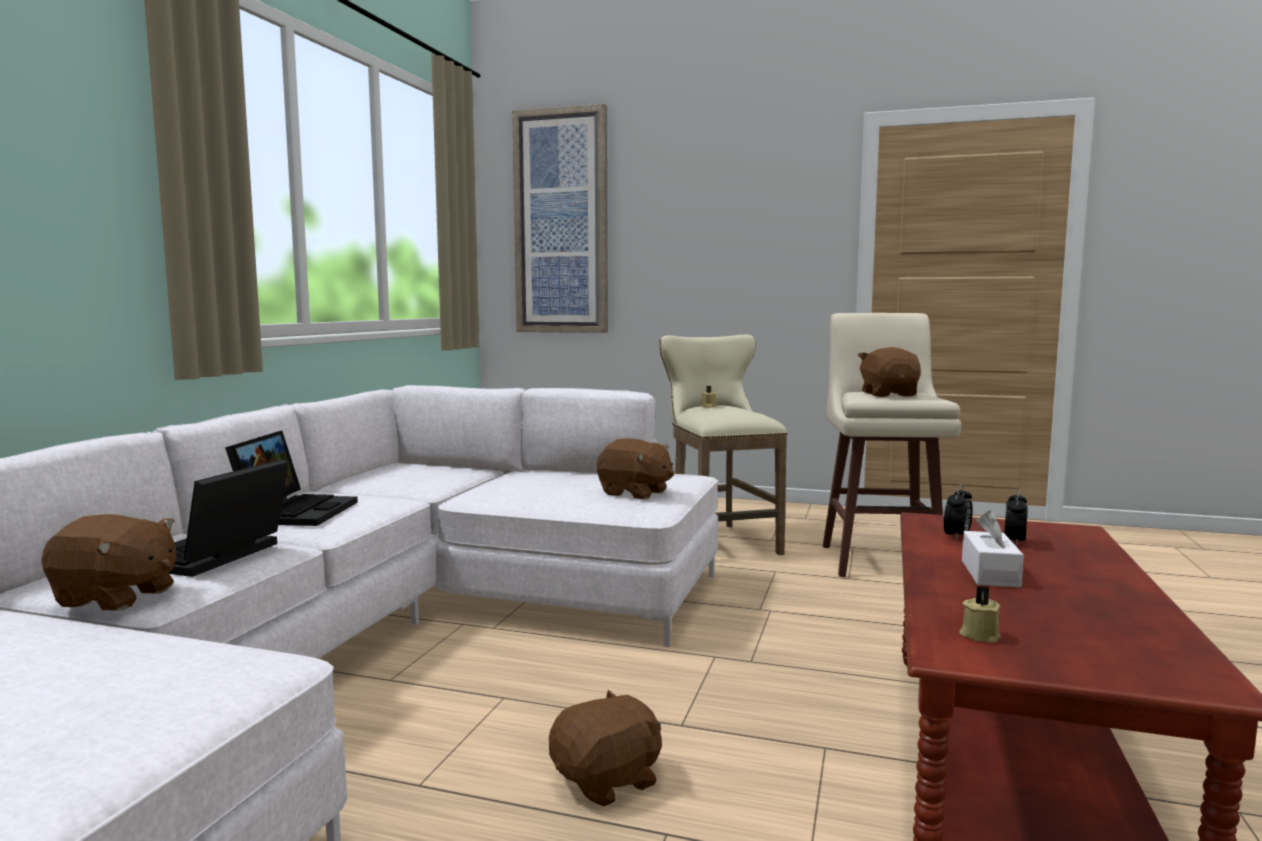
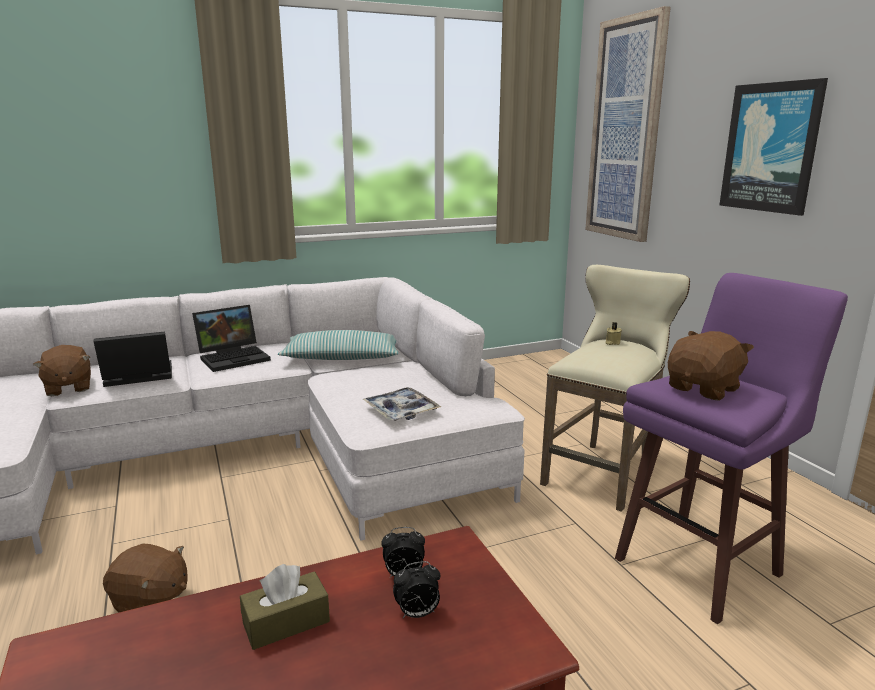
camera: 50 degrees right, 10 degrees up
brown plush toy [597,438,674,500] -> tray [363,387,441,421]
beige stool [823,313,961,577] -> purple stool [615,273,848,624]
beige candle [960,586,1001,643] -> none
white tissue box [962,510,1024,588] -> brown tissue box [240,564,330,650]
none -> pillow [278,330,398,360]
none -> picture [719,78,828,216]

